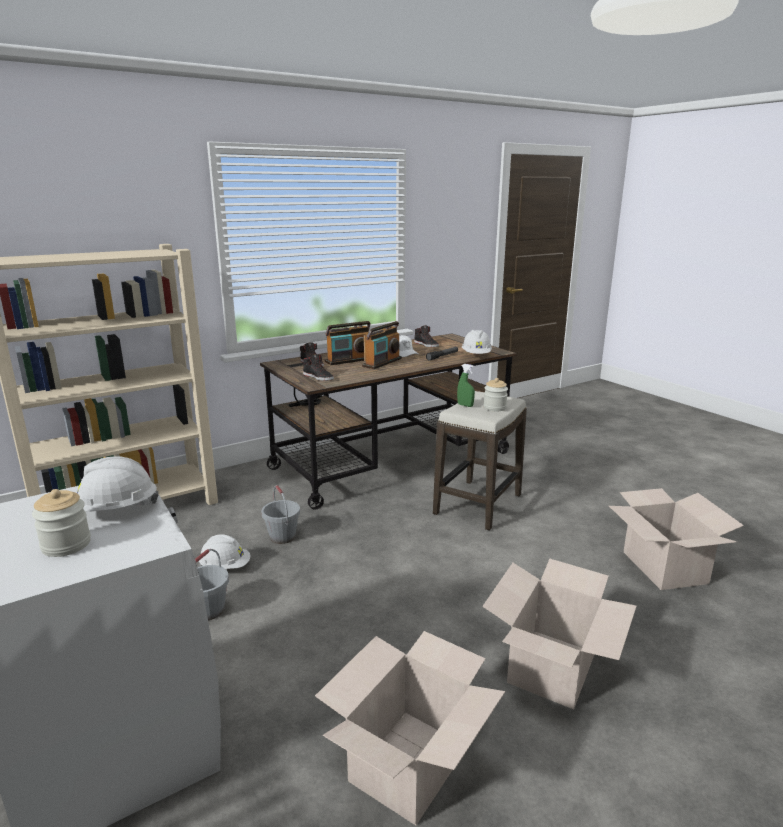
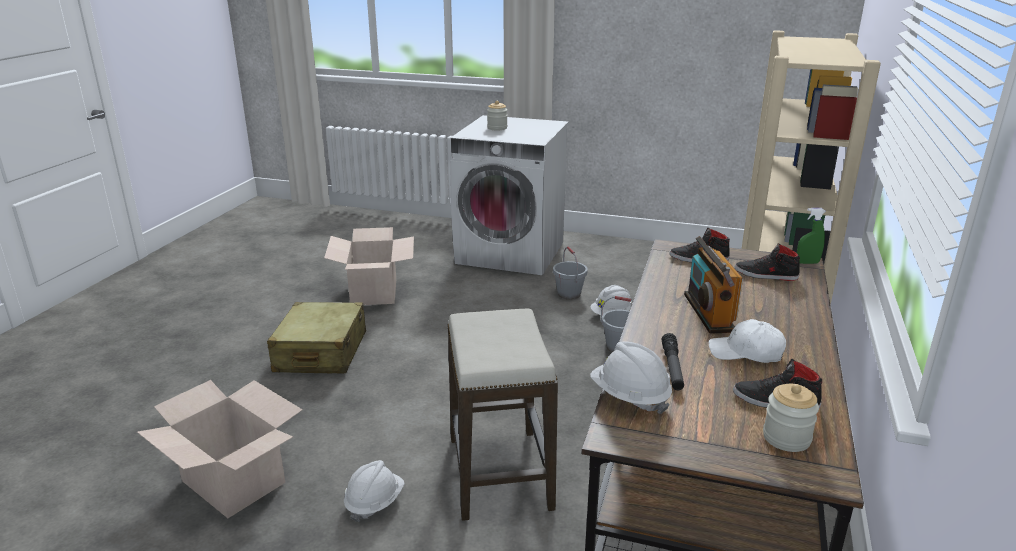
camera: 140 degrees right, 5 degrees up
white hard hat [76,456,159,512] -> white hard hat moved to [344,460,405,522]
radio [325,321,371,365] -> none
green spray bottle [457,364,475,407] -> green spray bottle moved to [797,208,826,264]
cardboard box [482,559,637,710] -> beige suitcase [267,302,366,373]
jar [484,378,508,411] -> jar moved to [763,384,819,452]

